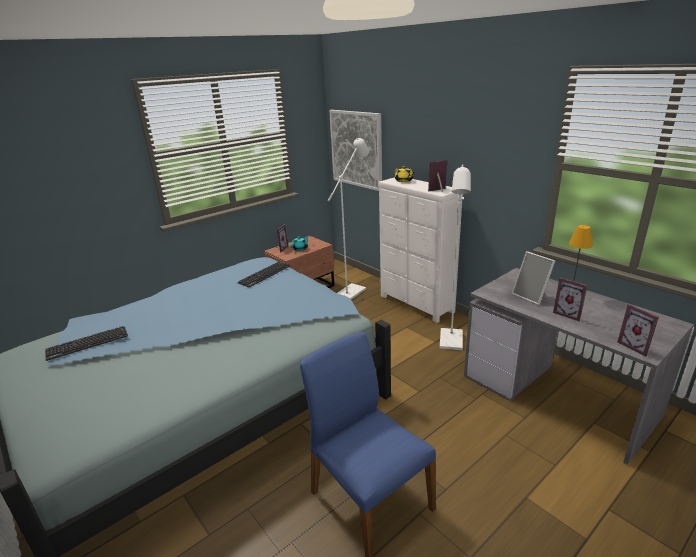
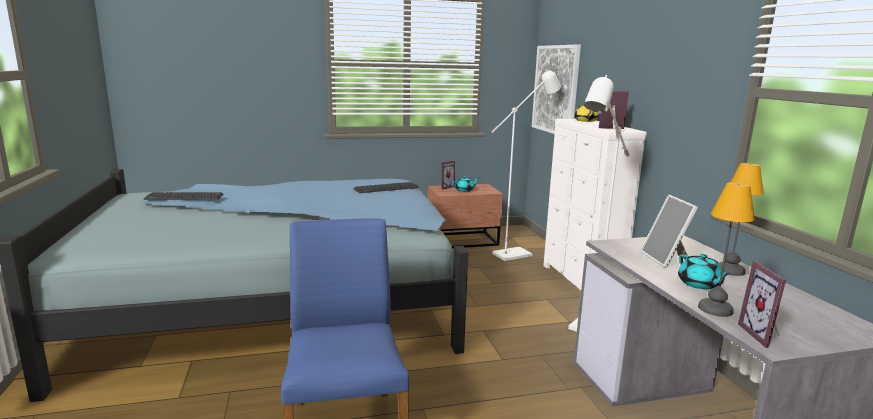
camera: 25 degrees right, 10 degrees down
picture frame [553,277,587,321] -> turquoise teapot [678,254,730,290]
none -> table lamp [698,182,755,317]

